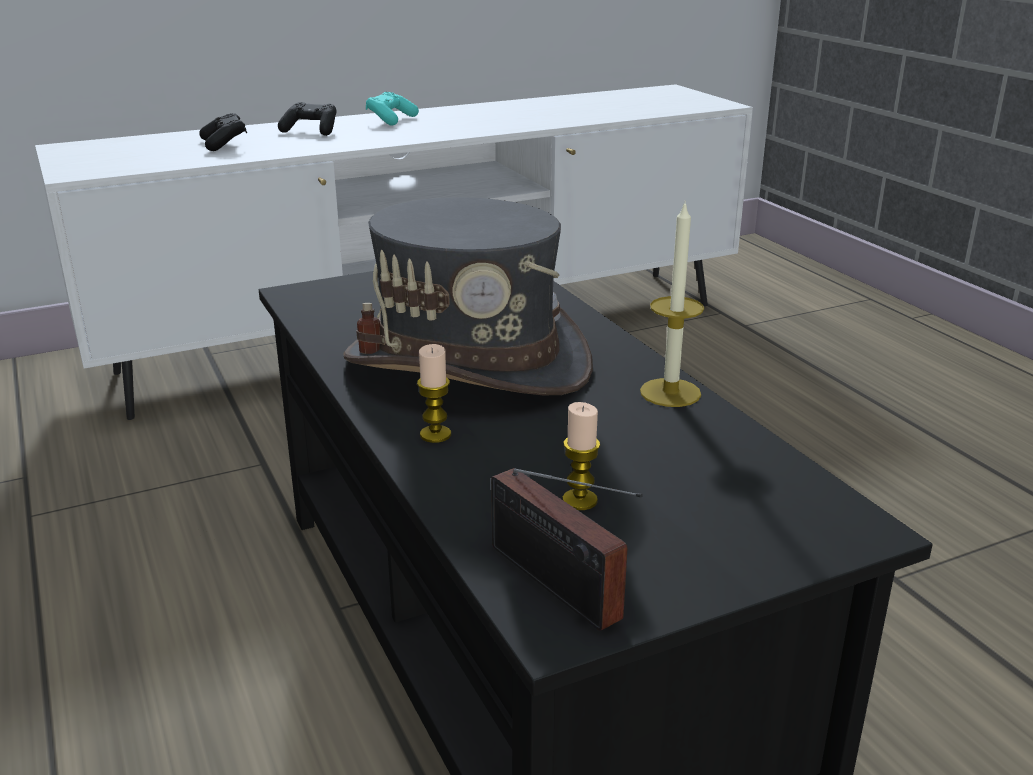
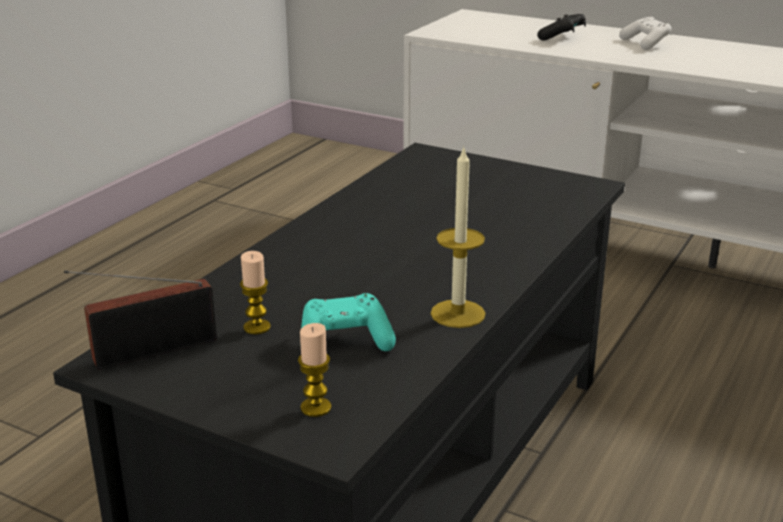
camera: 55 degrees right, 0 degrees up
black game controller [278,102,336,136] -> white game controller [619,17,672,50]
grey hat [343,197,593,395] -> none
turquoise game controller [366,91,419,126] -> turquoise game controller moved to [301,293,396,351]
candle [417,344,451,443] -> candle moved to [298,323,331,417]
radio [491,468,643,631] -> radio turned 45 degrees clockwise [64,271,217,370]

